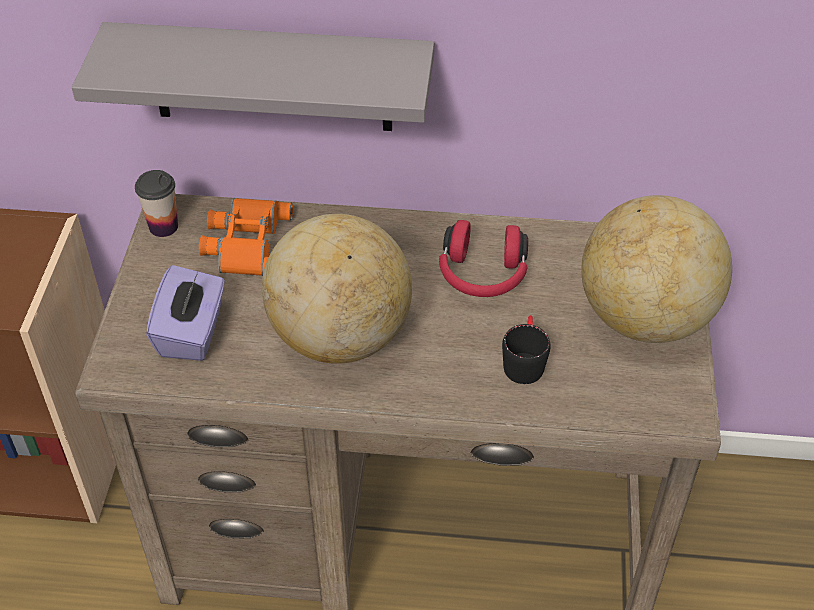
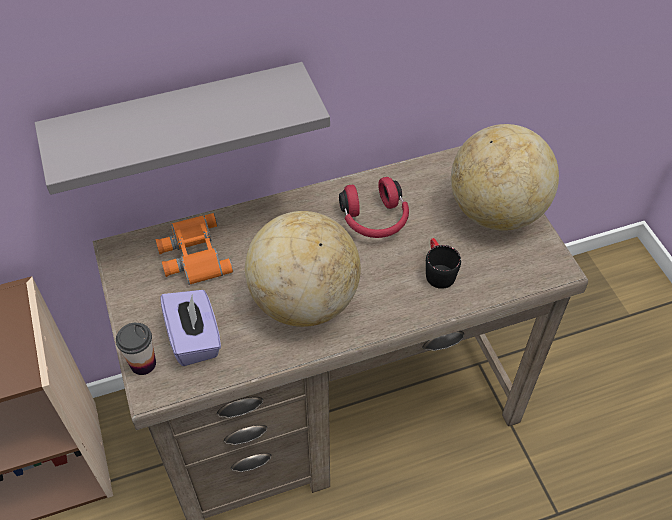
camera: 25 degrees left, 5 degrees up
cup [135,170,178,237] -> cup moved to [116,323,156,375]

